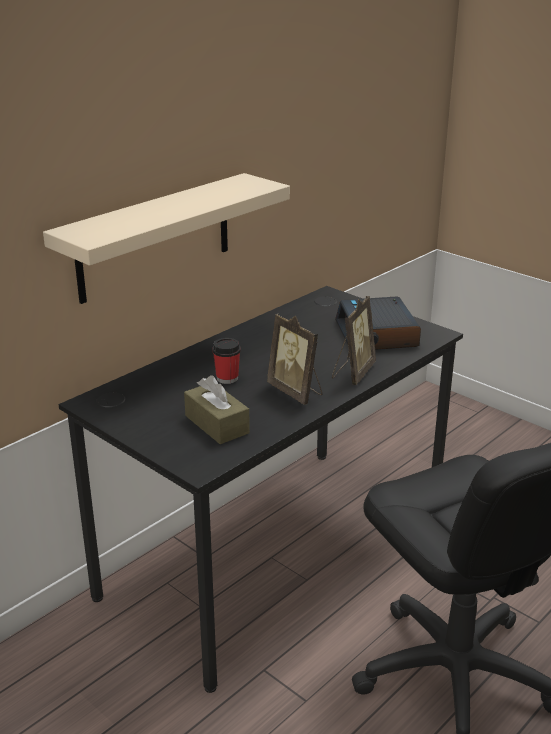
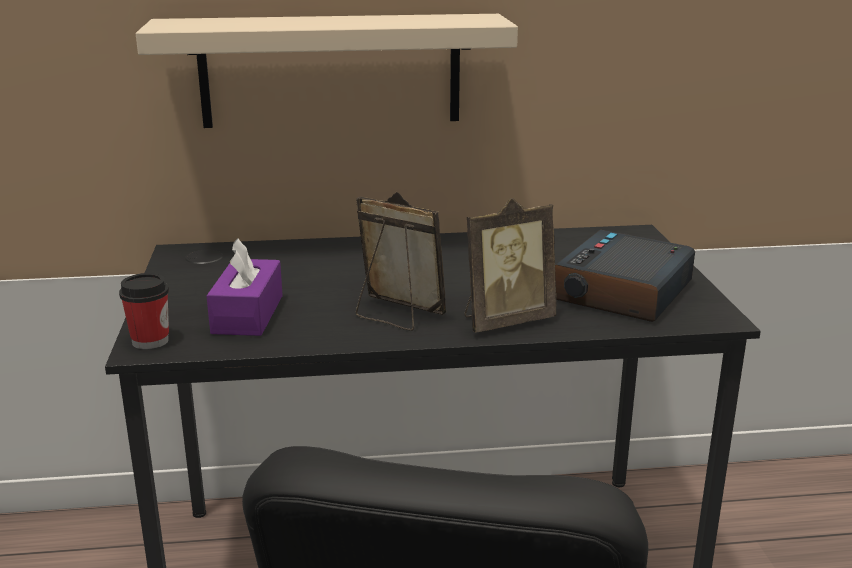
camera: 40 degrees right, 5 degrees down
brown tissue box [184,375,250,444] -> purple tissue box [207,238,283,336]
cup [212,338,241,384] -> cup moved to [119,273,169,349]
picture frame [267,314,323,405] -> picture frame turned 120 degrees clockwise [356,192,446,331]

